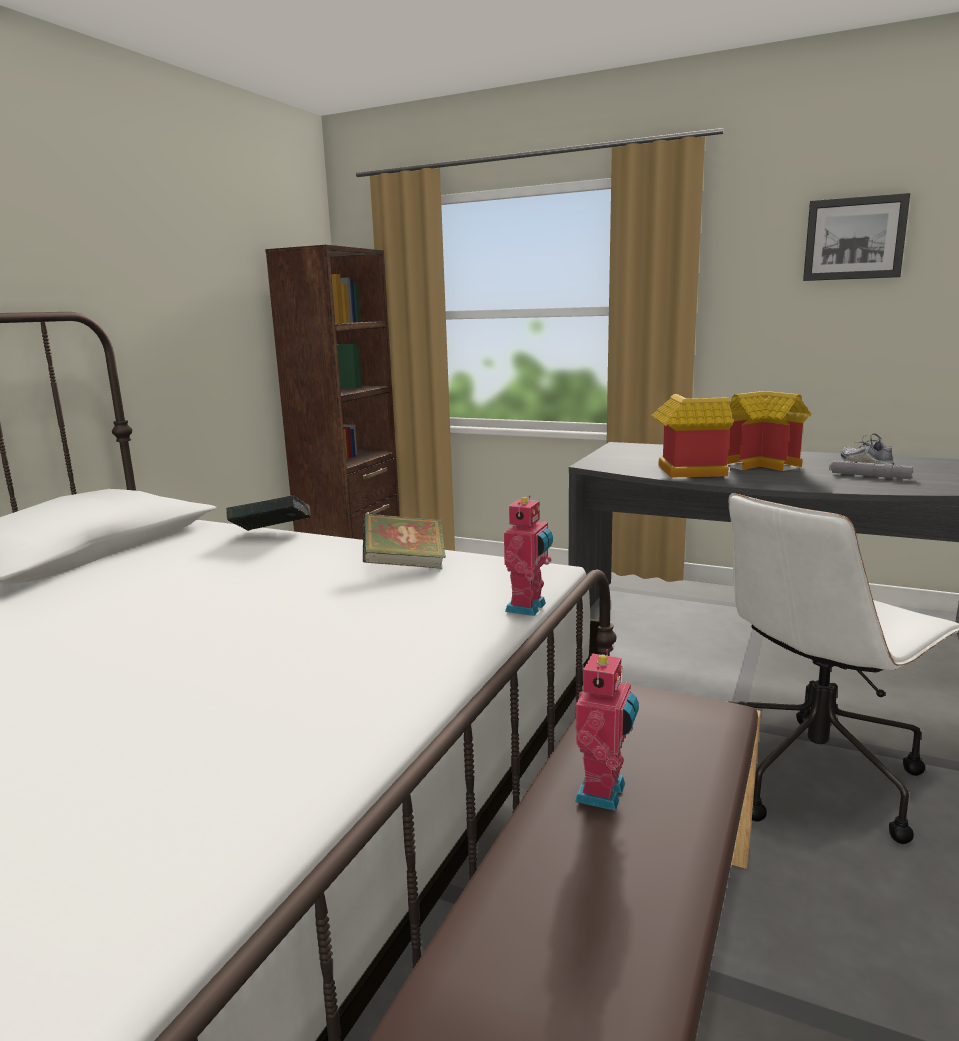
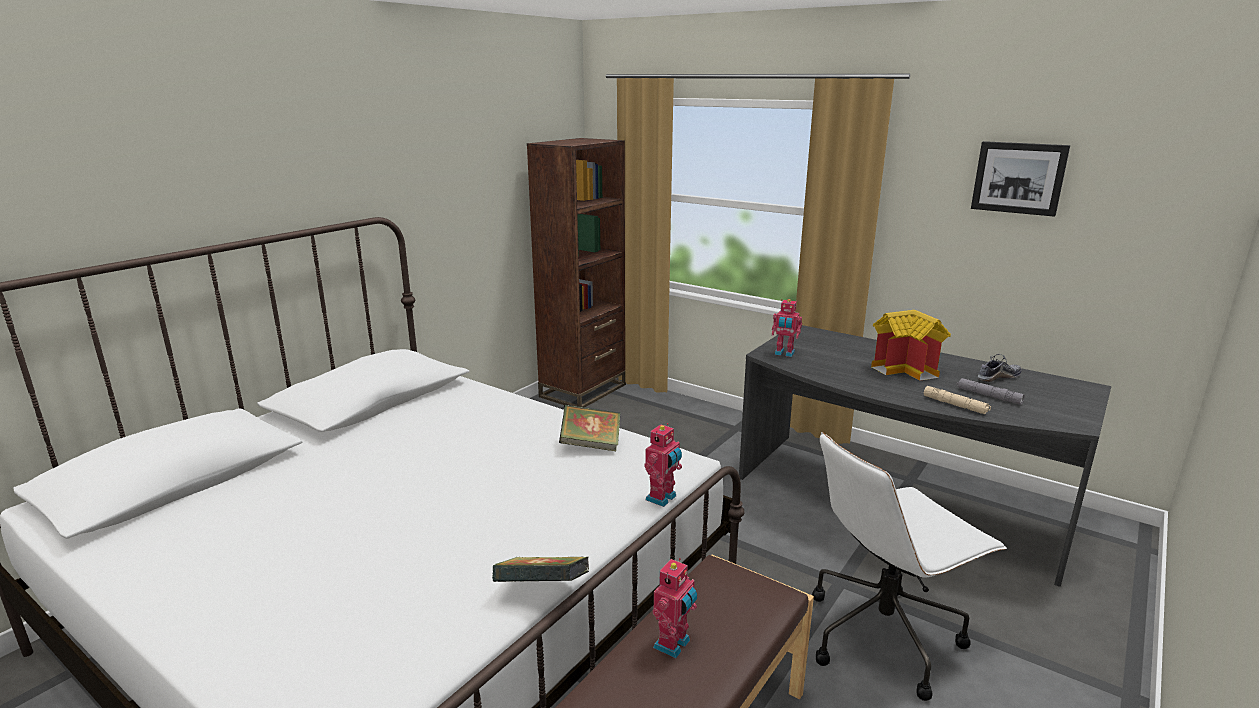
camera: 10 degrees right, 5 degrees up
book [226,495,311,531] -> book moved to [492,556,589,582]
toy house [651,394,733,478] -> none
shoe [841,434,893,464] -> shoe turned 75 degrees clockwise [978,354,1022,382]
none -> toy robot [772,299,802,357]
none -> beige flashlight [924,386,991,415]

